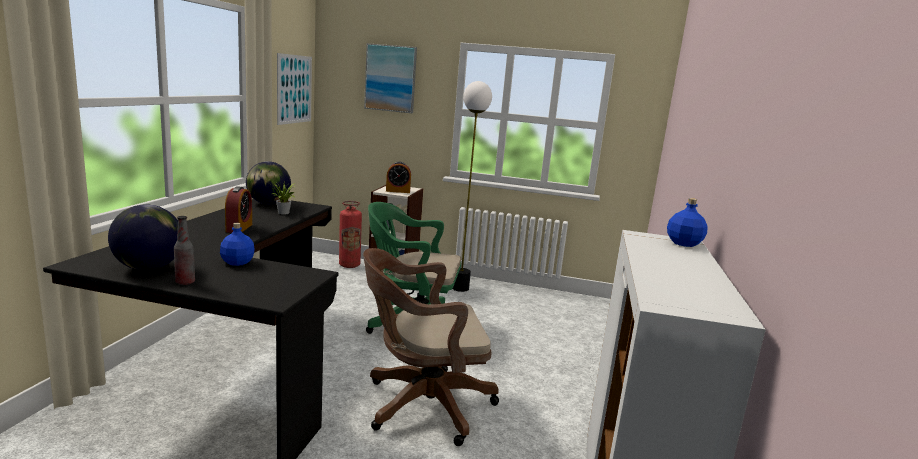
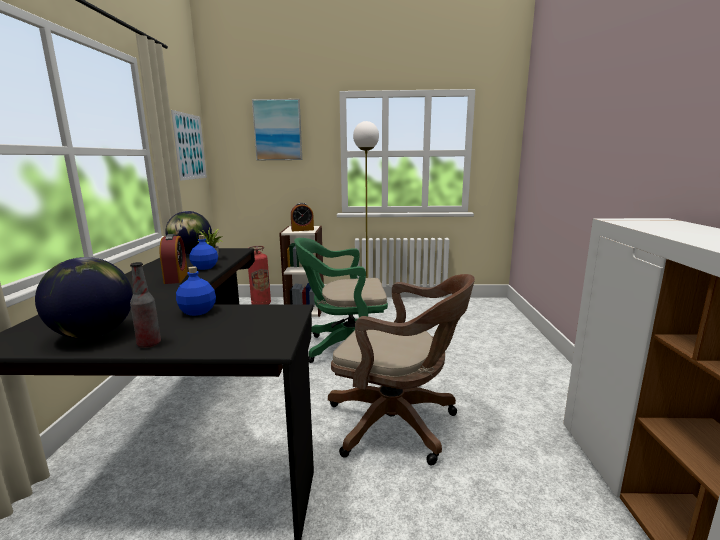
camera: 10 degrees left, 0 degrees up
brown office chair [363,248,499,446] -> brown office chair turned 135 degrees counterclockwise [328,274,475,465]
blue bottle [667,198,708,247] -> blue bottle moved to [190,235,218,270]

